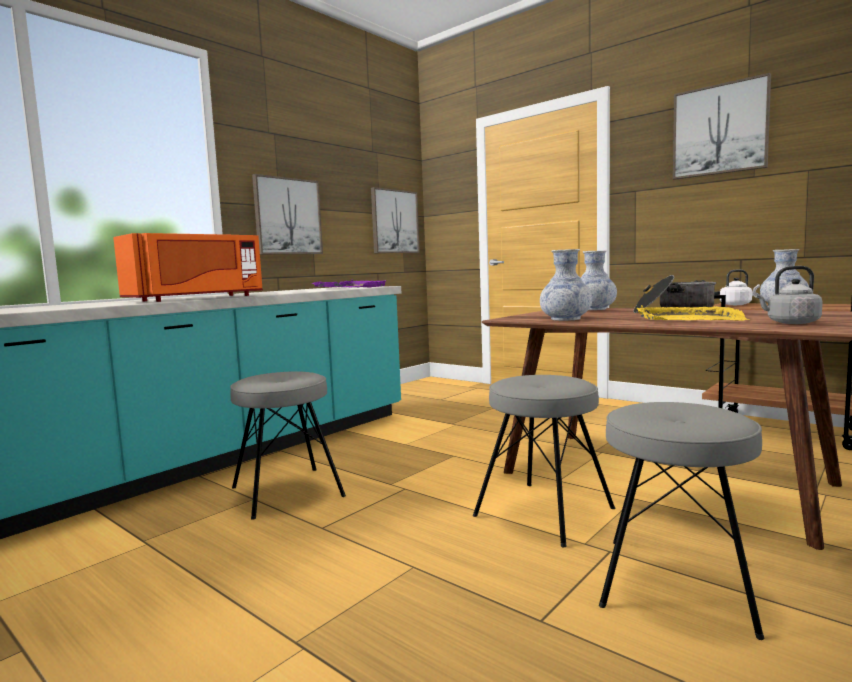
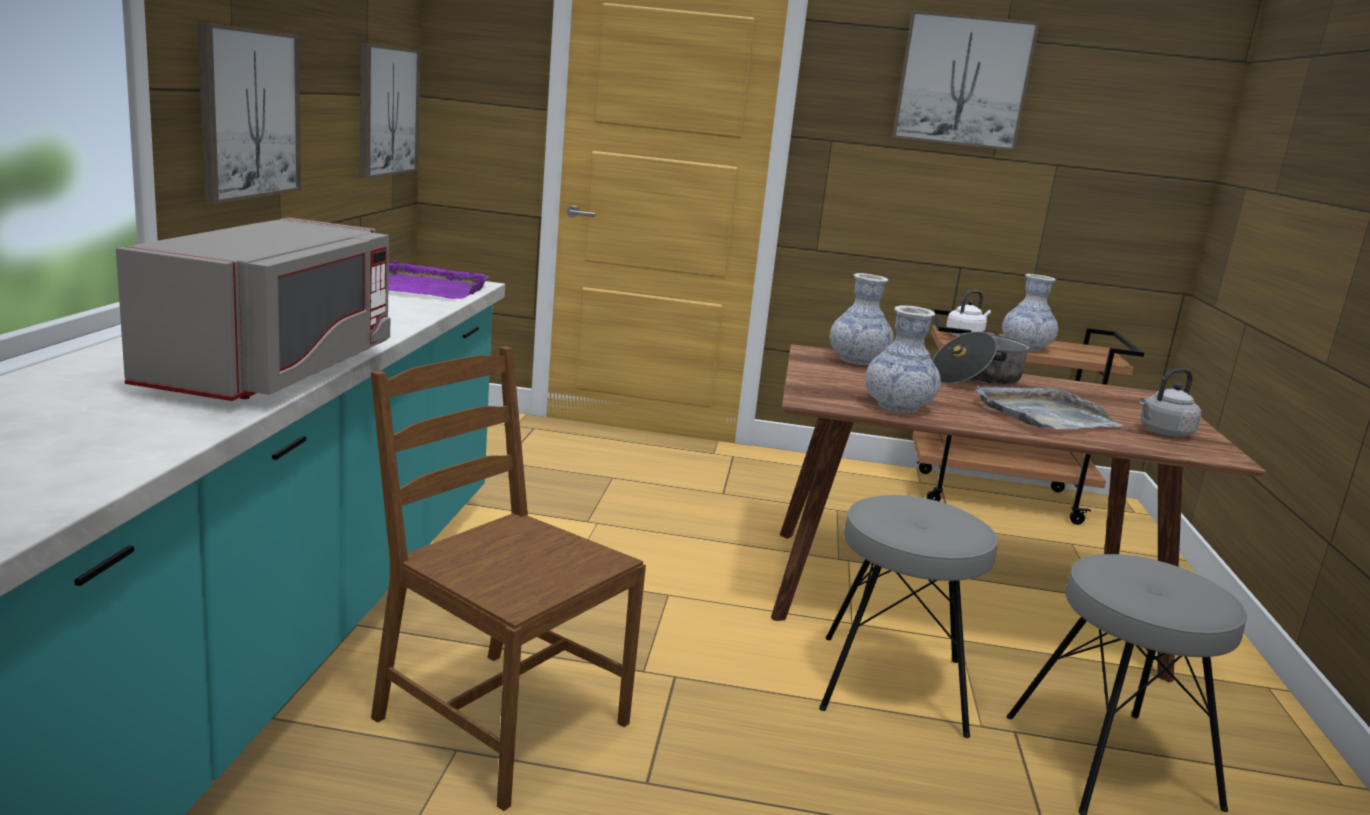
camera: 35 degrees left, 10 degrees up
orange microwave [113,233,263,302] -> grey microwave [116,217,391,401]
grey stool [230,371,346,520] -> brown chair [371,346,646,811]
yellow tray [637,305,750,321] -> grey tray [975,385,1123,429]

